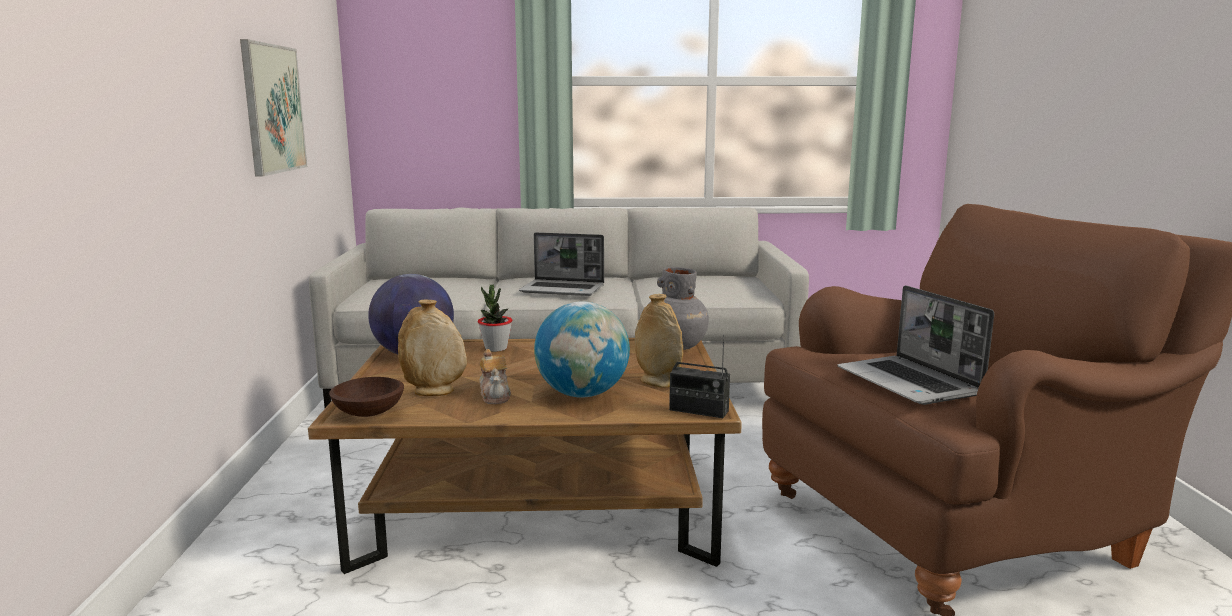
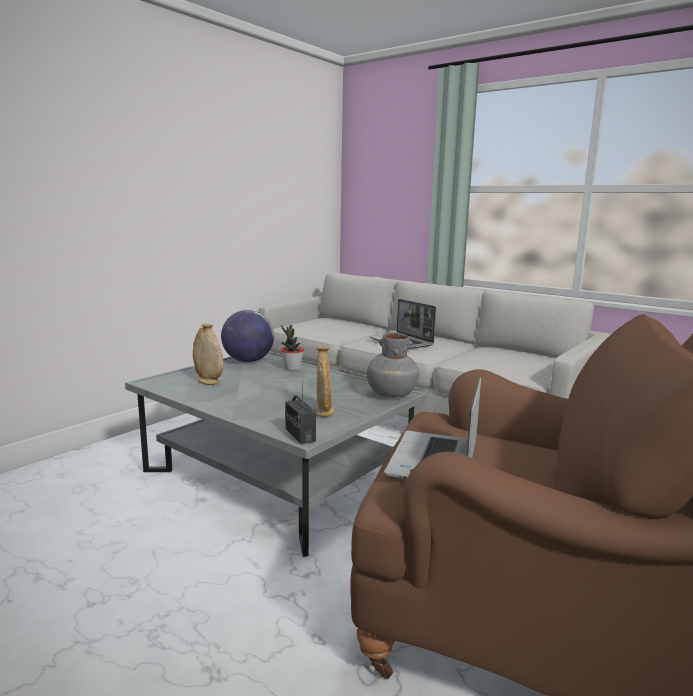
camera: 40 degrees right, 0 degrees up
picture [240,39,307,176] -> none
brown coffee table [308,338,742,574] -> grey coffee table [125,354,427,557]
brown bowl [329,377,404,417] -> none
teapot [479,349,511,404] -> none
globe [534,301,630,398] -> none

